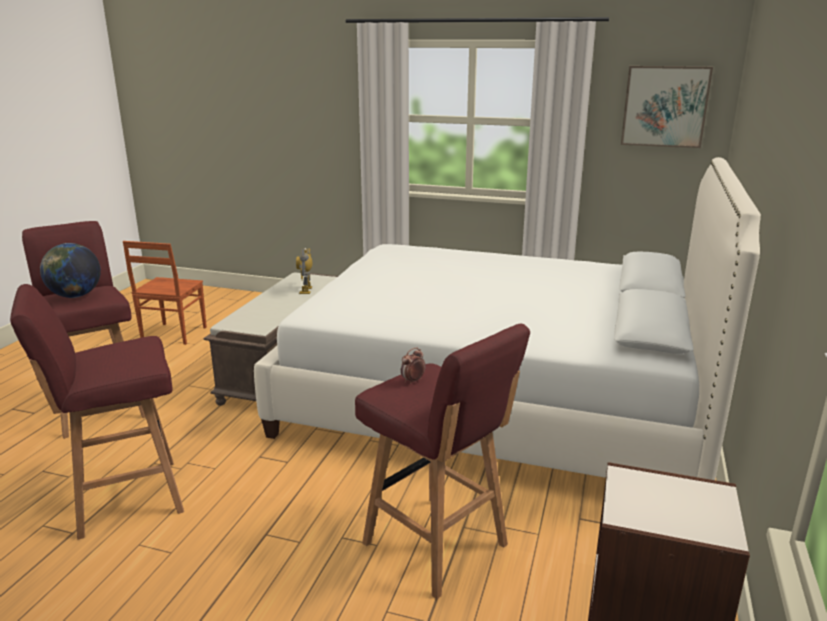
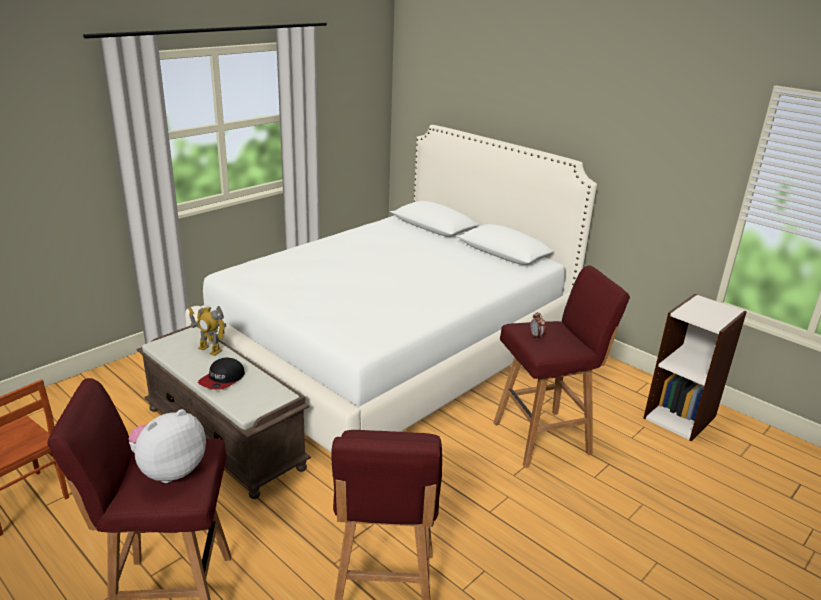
camera: 65 degrees left, 5 degrees up
globe [40,243,101,298] -> plush toy [129,409,206,483]
picture [621,66,713,148] -> none
none -> cap [198,357,245,390]

